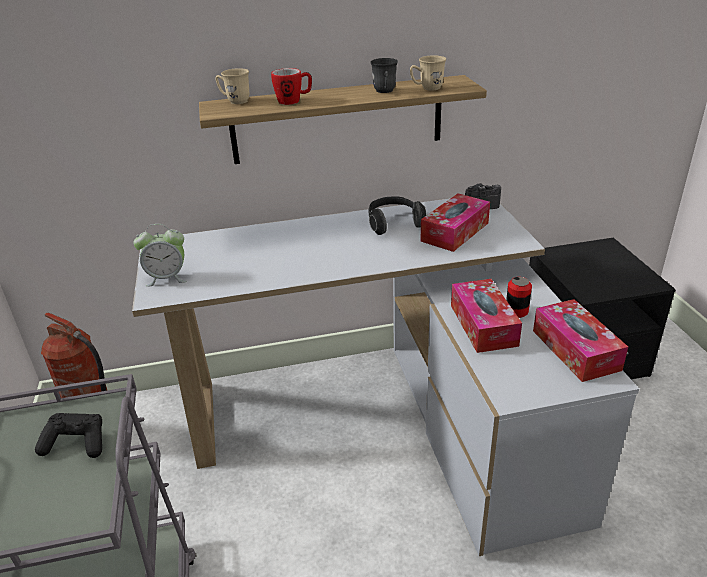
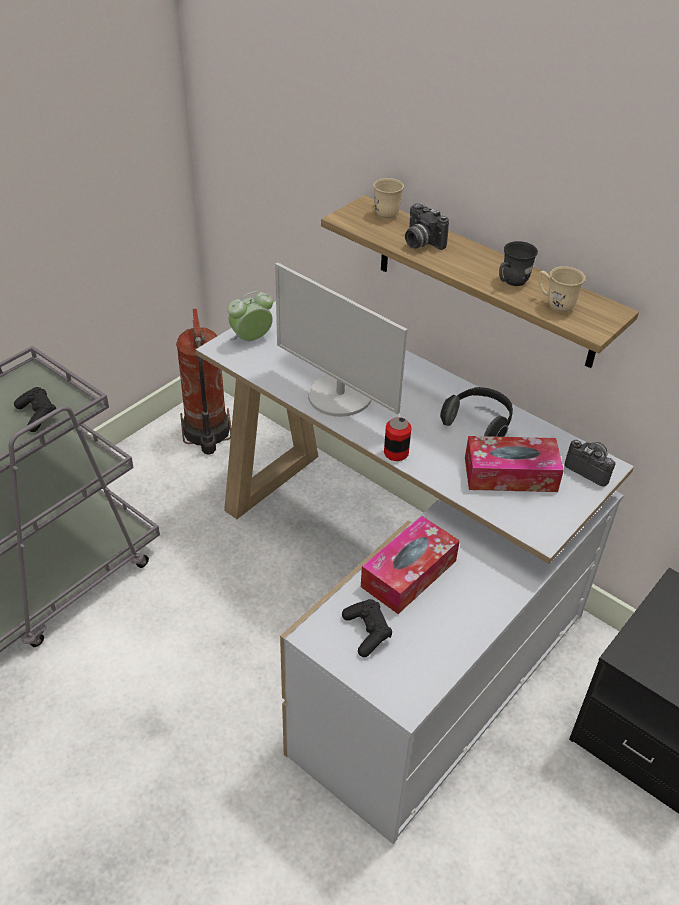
camera: 50 degrees right, 10 degrees up
alarm clock [133,224,187,287] -> alarm clock turned 105 degrees clockwise [228,291,273,341]
mug [271,68,312,105] -> camera [405,203,449,250]
can [506,277,532,318] -> can moved to [384,417,411,461]
tissue box [533,299,628,382] -> none
none -> monitor [275,262,408,417]
none -> black game controller [342,599,392,657]

